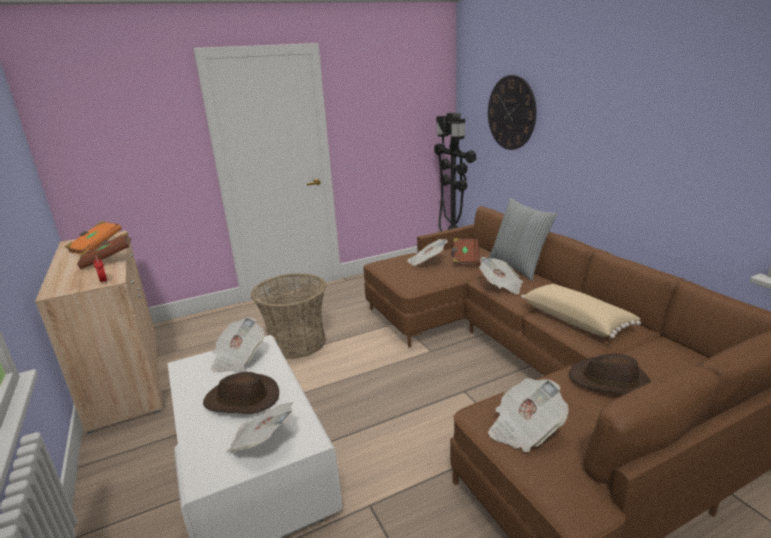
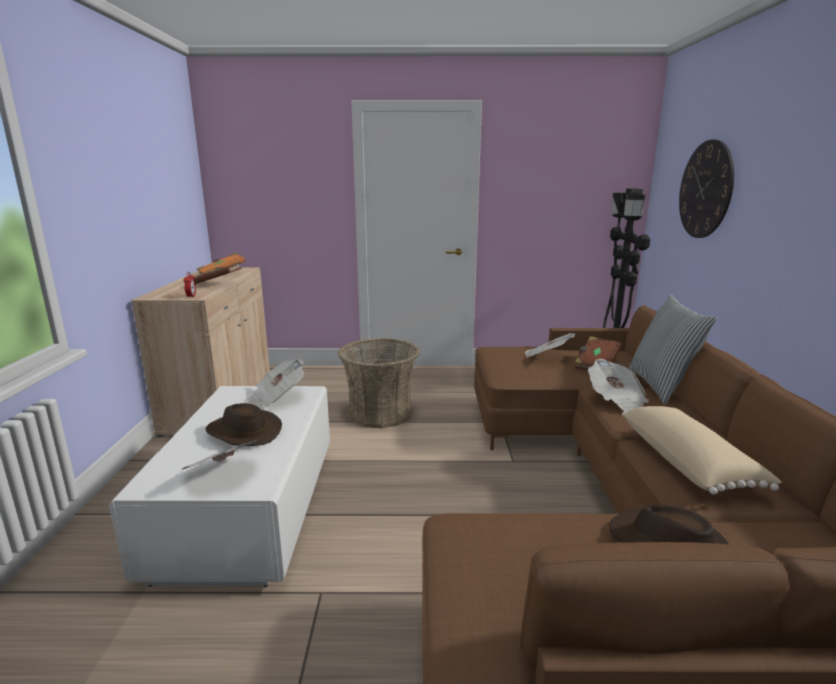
camera: 25 degrees right, 5 degrees down
newspaper [488,378,569,453] -> none

